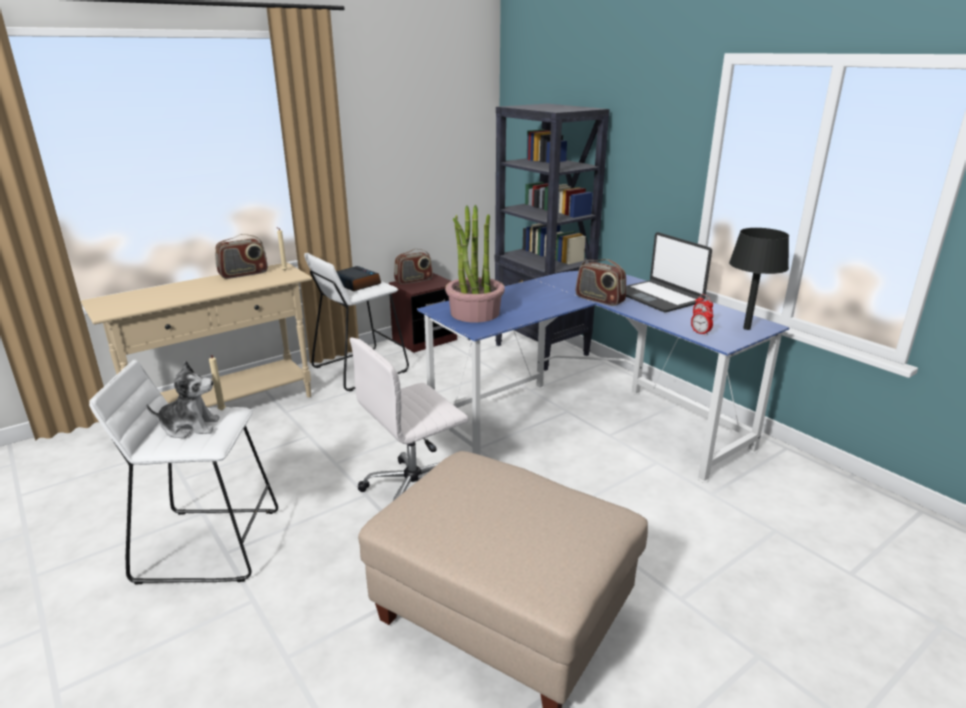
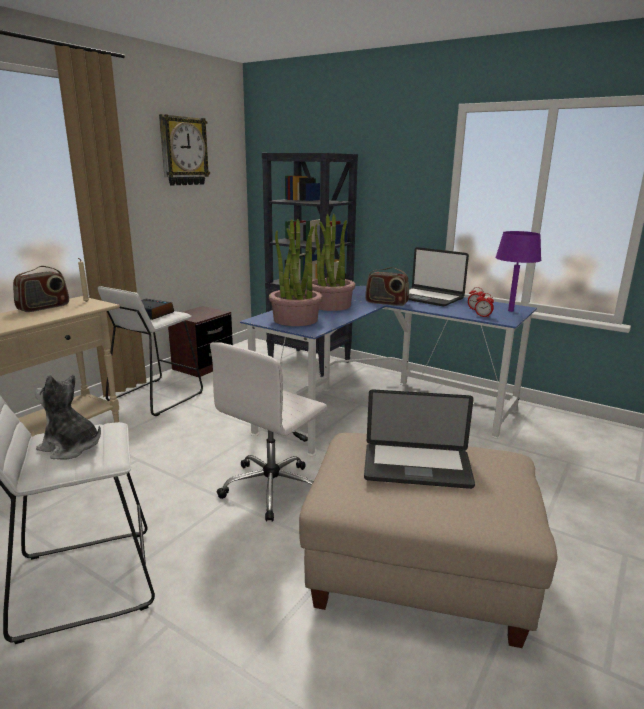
camera: 20 degrees left, 5 degrees down
plush toy [146,361,220,439] -> plush toy turned 135 degrees counterclockwise [35,375,101,460]
beige candle [209,355,226,410] -> none
radio [394,249,433,284] -> none
black table lamp [729,228,789,330] -> purple table lamp [495,231,541,312]
none -> wall clock [159,114,210,186]
none -> potted plant [312,214,355,311]
none -> laptop [364,389,475,489]

